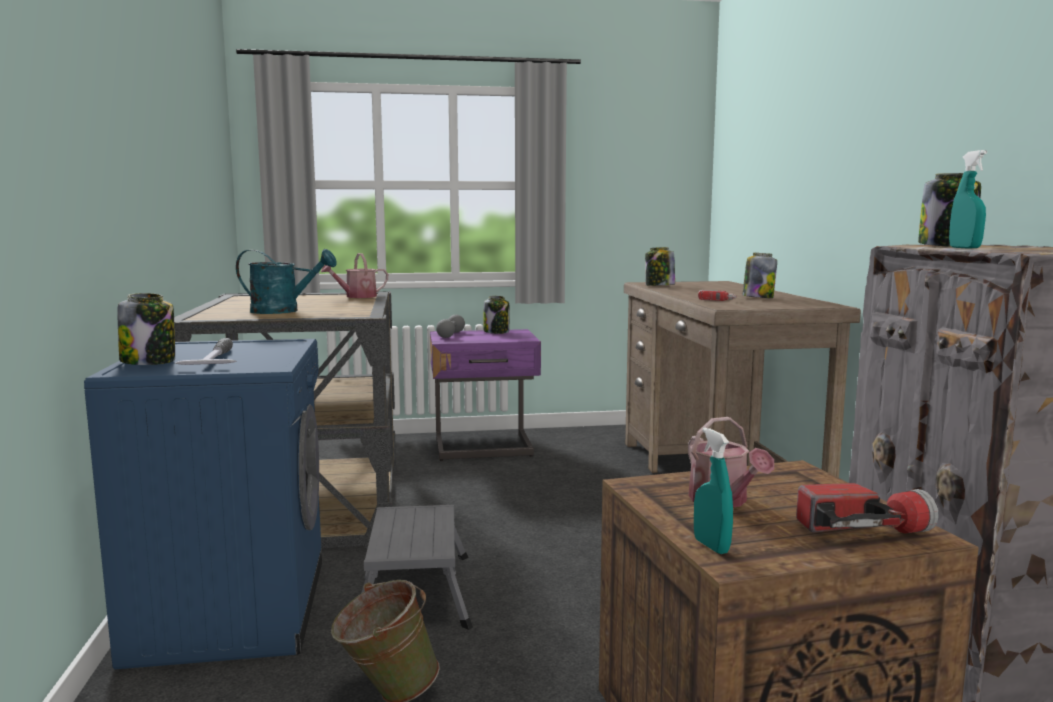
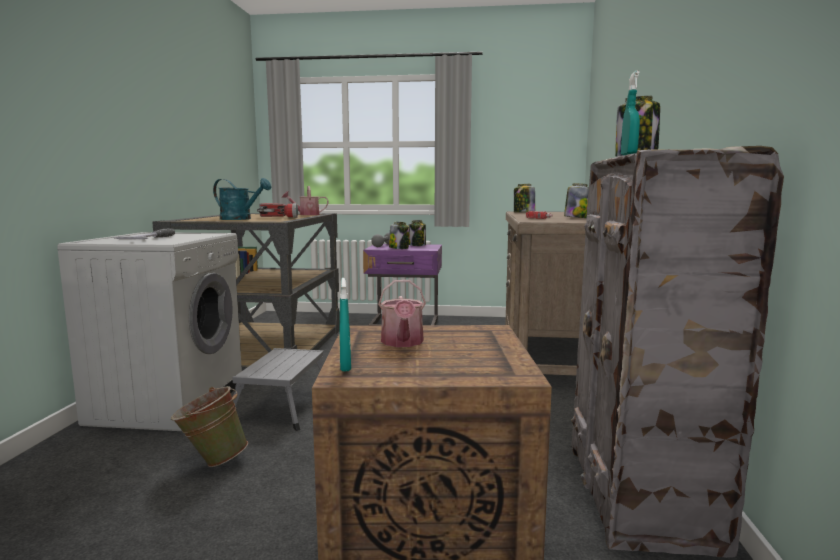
camera: 15 degrees right, 0 degrees up
blue washing machine [84,339,322,669] -> white washing machine [57,232,242,431]
jar [117,293,175,365] -> jar moved to [389,222,410,249]
flashlight [796,483,939,533] -> flashlight moved to [257,203,298,218]

